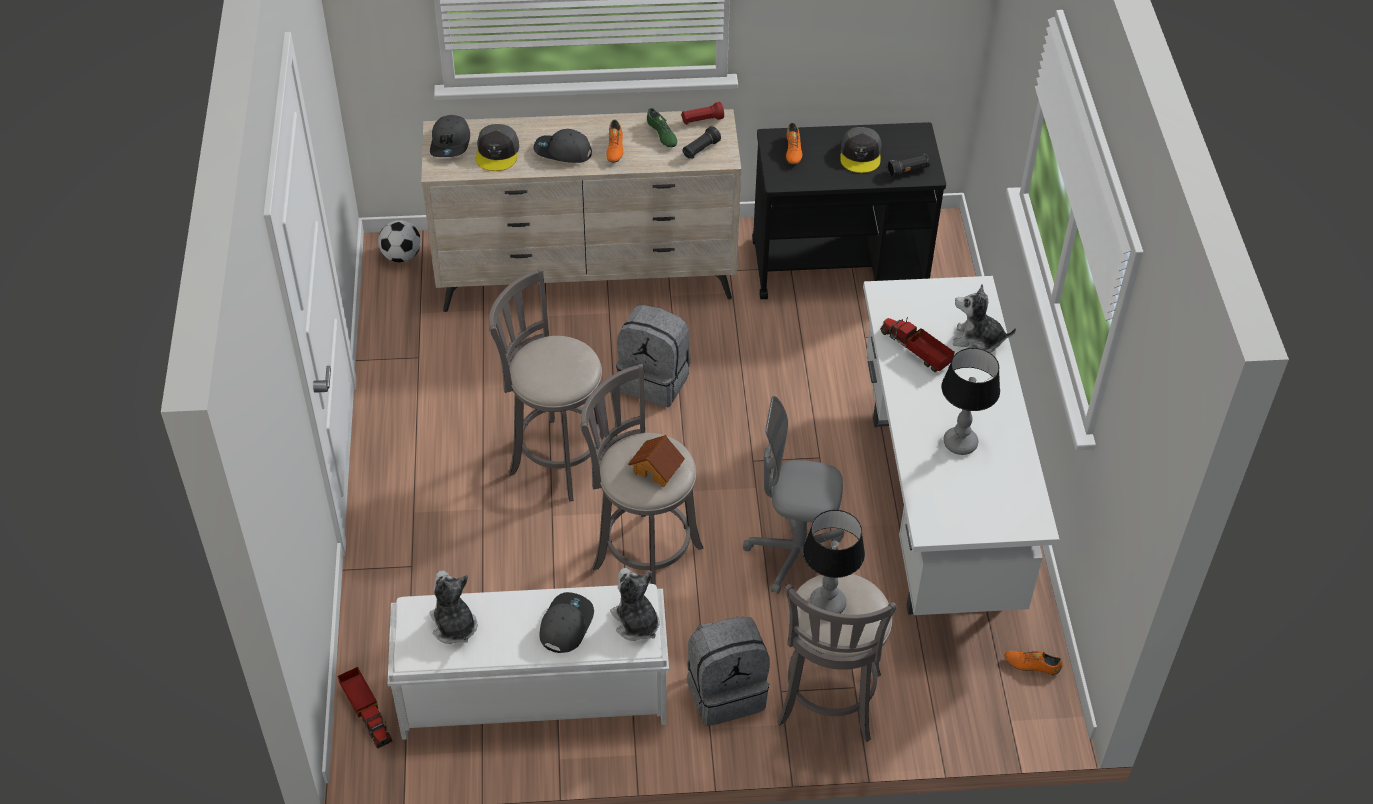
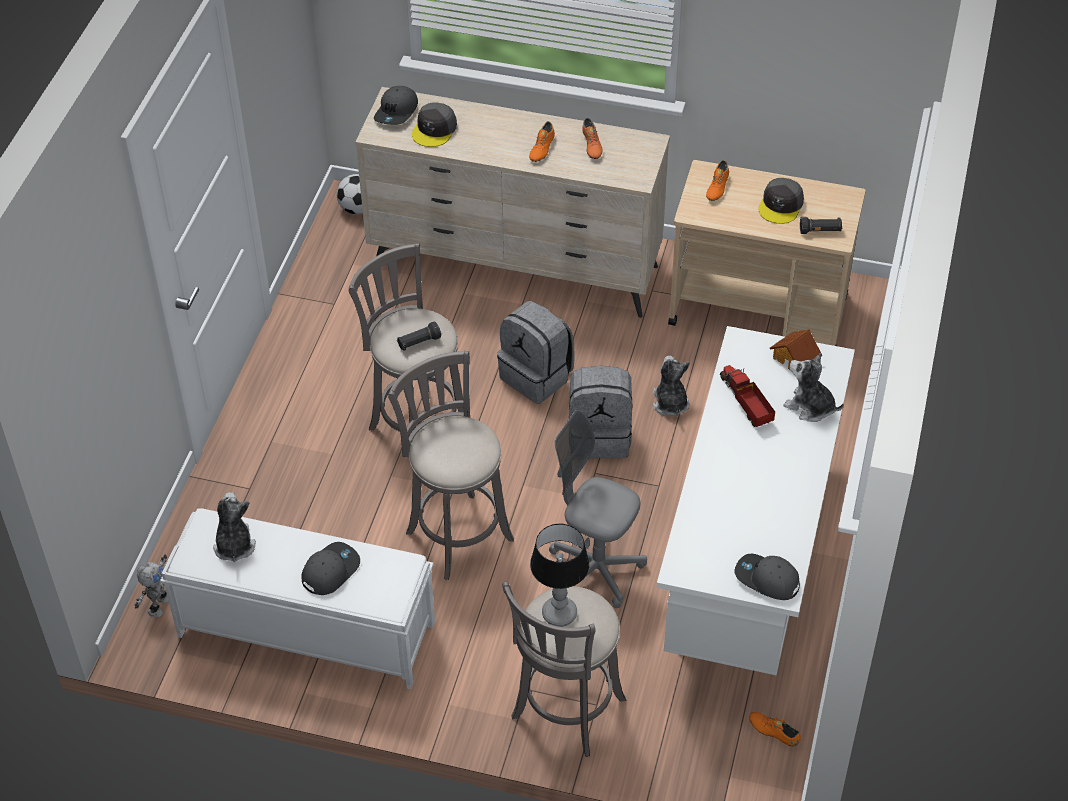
camera: 20 degrees right, 0 degrees up
toy truck [338,667,392,749] -> toy robot [135,555,169,617]
grey cap [534,129,592,163] -> grey cap moved to [735,554,800,600]
plush toy [610,568,660,641] -> plush toy moved to [653,355,690,416]
toy house [628,435,685,487] -> toy house moved to [770,329,823,371]
green shoe [647,108,677,147] -> orange shoe [582,118,603,159]
red flashlight [681,102,724,125] -> none
black flashlight [683,126,721,159] -> black flashlight moved to [397,322,441,351]
grey backpack [687,617,770,726] -> grey backpack moved to [569,366,632,458]
black cart [752,122,946,299] -> beige cart [668,160,866,346]
table lamp [941,348,1000,455] -> none

